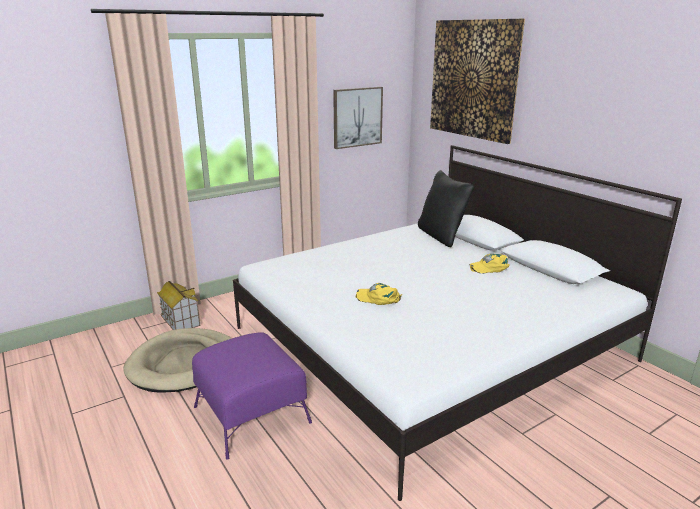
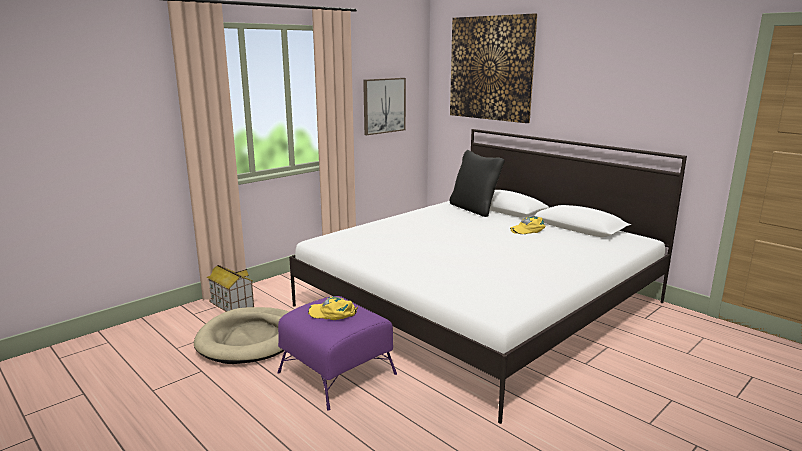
camera: 10 degrees left, 5 degrees down
yellow cap [356,283,402,305] -> yellow cap moved to [308,296,358,320]

